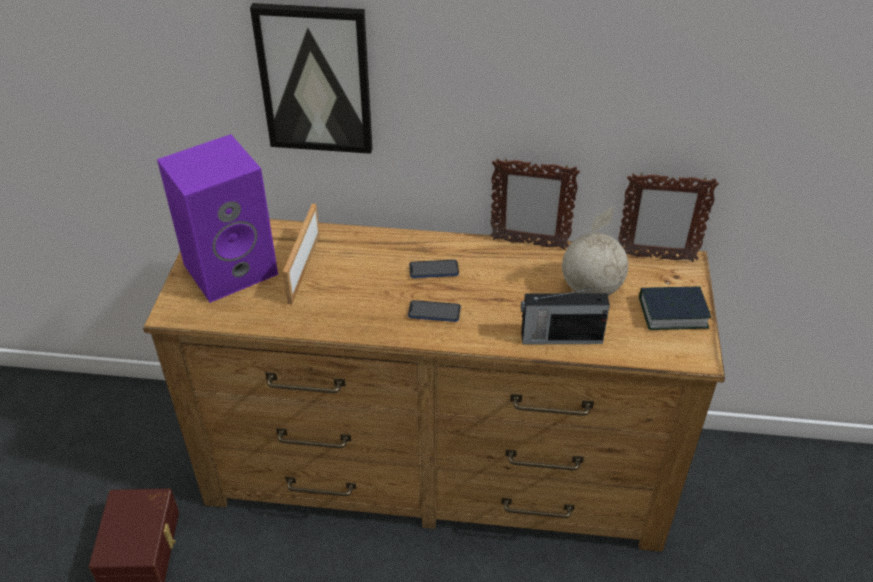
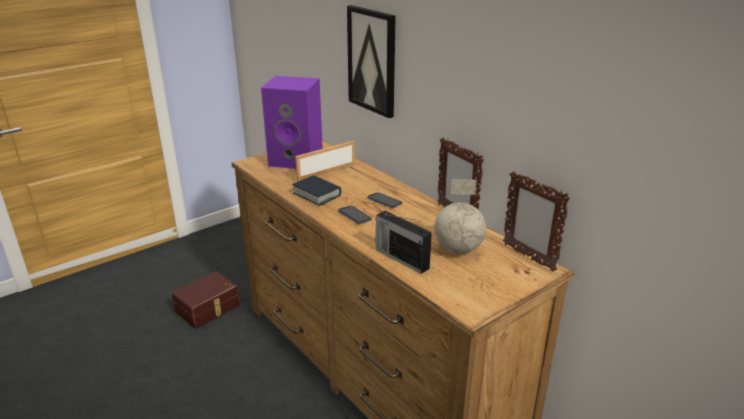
camera: 45 degrees right, 15 degrees down
book [639,286,711,330] -> book moved to [292,175,341,206]

